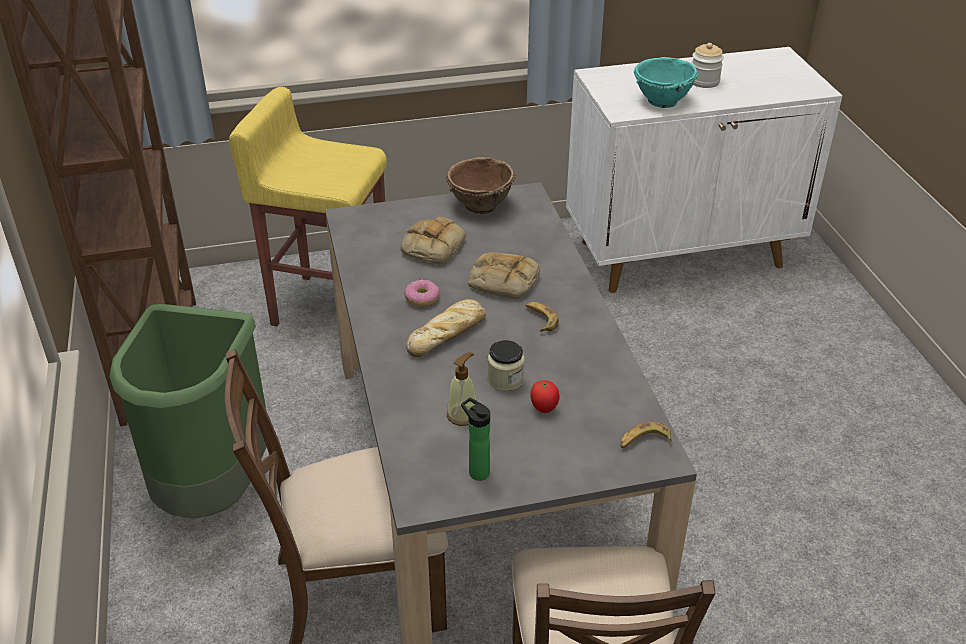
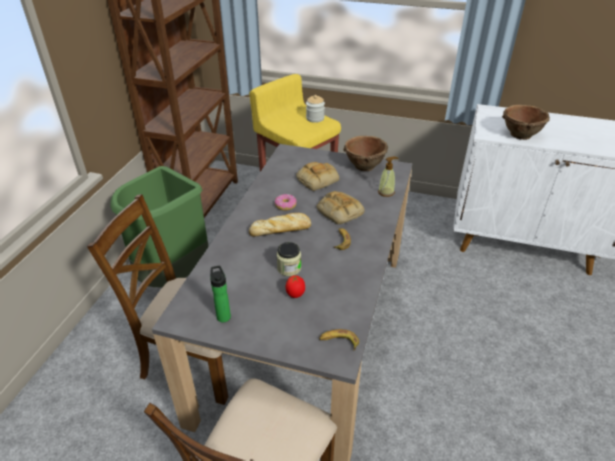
camera: 30 degrees right, 0 degrees up
soap dispenser [447,352,477,426] -> soap dispenser moved to [378,157,399,197]
turquoise bowl [634,57,698,108] -> brown bowl [502,105,550,140]
jar [692,43,724,88] -> jar moved to [306,95,325,123]

